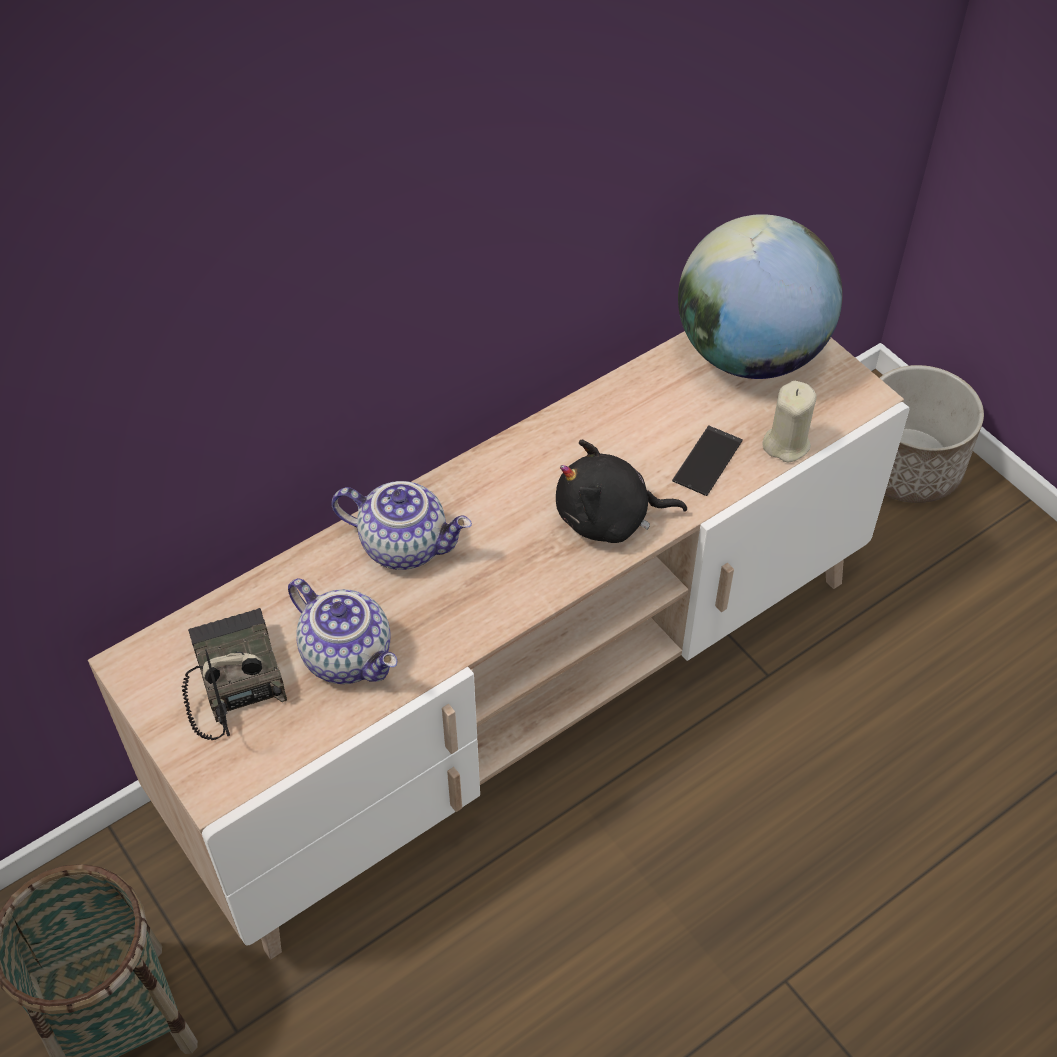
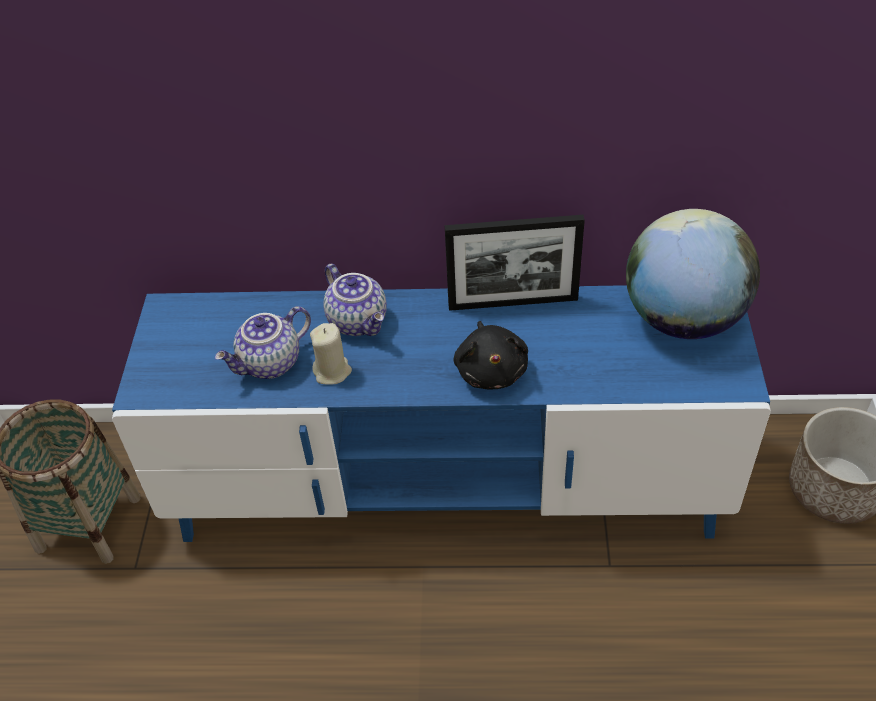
camera: 40 degrees right, 5 degrees down
beige tv stand [88,331,909,960] -> blue tv stand [112,285,771,542]
radio [182,608,287,740] -> none
teapot [288,578,397,684] -> teapot turned 60 degrees clockwise [215,306,311,379]
black plush toy [556,440,687,543] -> black plush toy turned 135 degrees counterclockwise [454,321,528,389]
phone [672,425,743,496] -> none
beige candle [762,381,817,463] -> beige candle moved to [310,323,352,385]
none -> picture frame [445,215,585,311]

